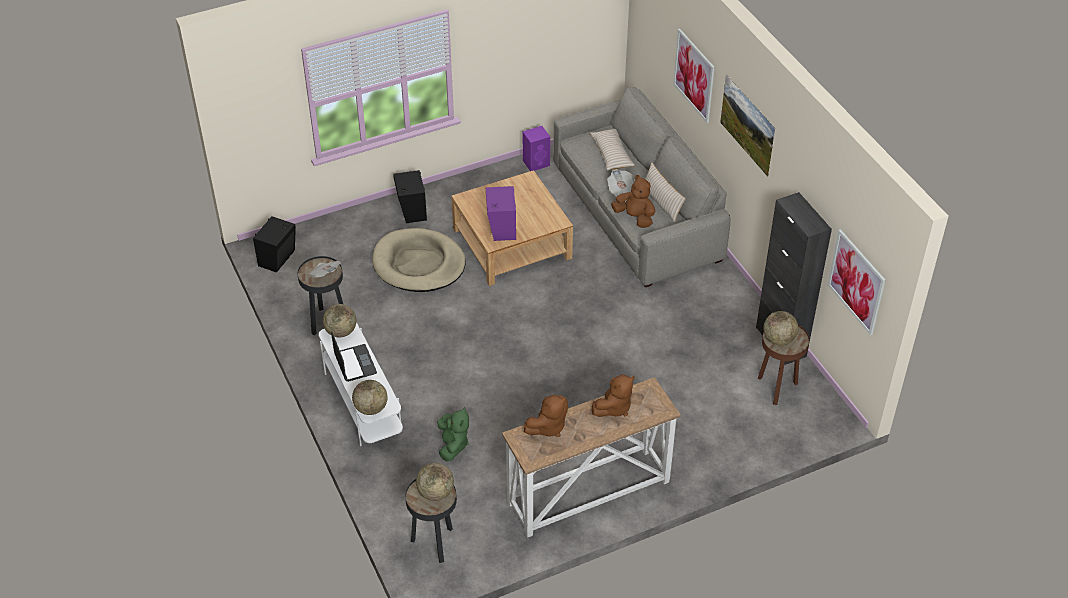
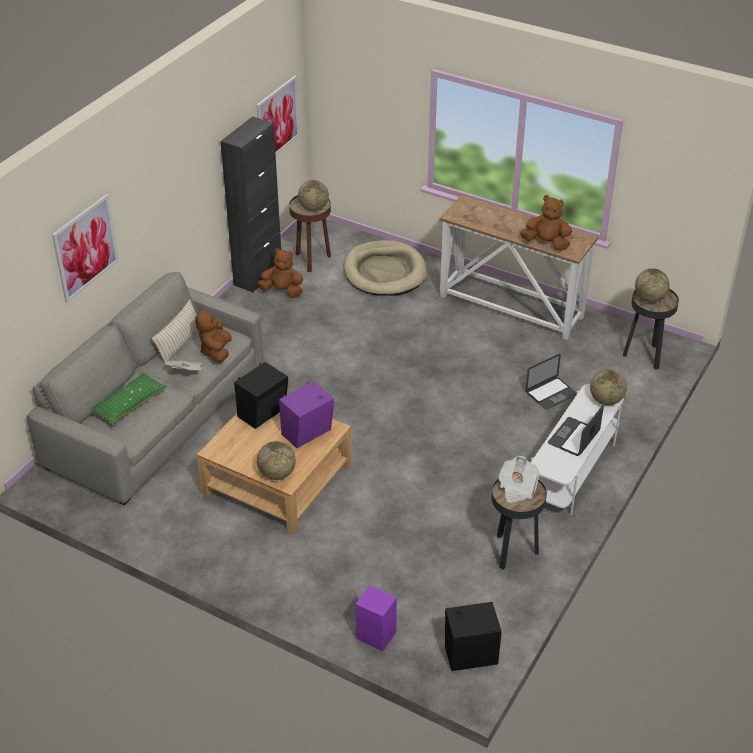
camera: 125 degrees left, 5 degrees down
globe [323,304,357,338] -> globe moved to [257,441,296,480]
beige dog bed [372,228,466,292] -> beige dog bed moved to [344,240,427,296]
black speaker [393,170,427,223] -> black speaker moved to [234,362,288,429]
green plush toy [437,407,469,461] -> laptop [526,354,577,410]
purple speaker [523,126,550,171] -> purple speaker moved to [356,585,397,651]
beige pillow [590,129,635,171] -> green pillow [91,373,167,425]
brown plush toy [592,374,634,417] -> brown plush toy moved to [257,248,303,298]
picture [720,75,775,177] -> none

